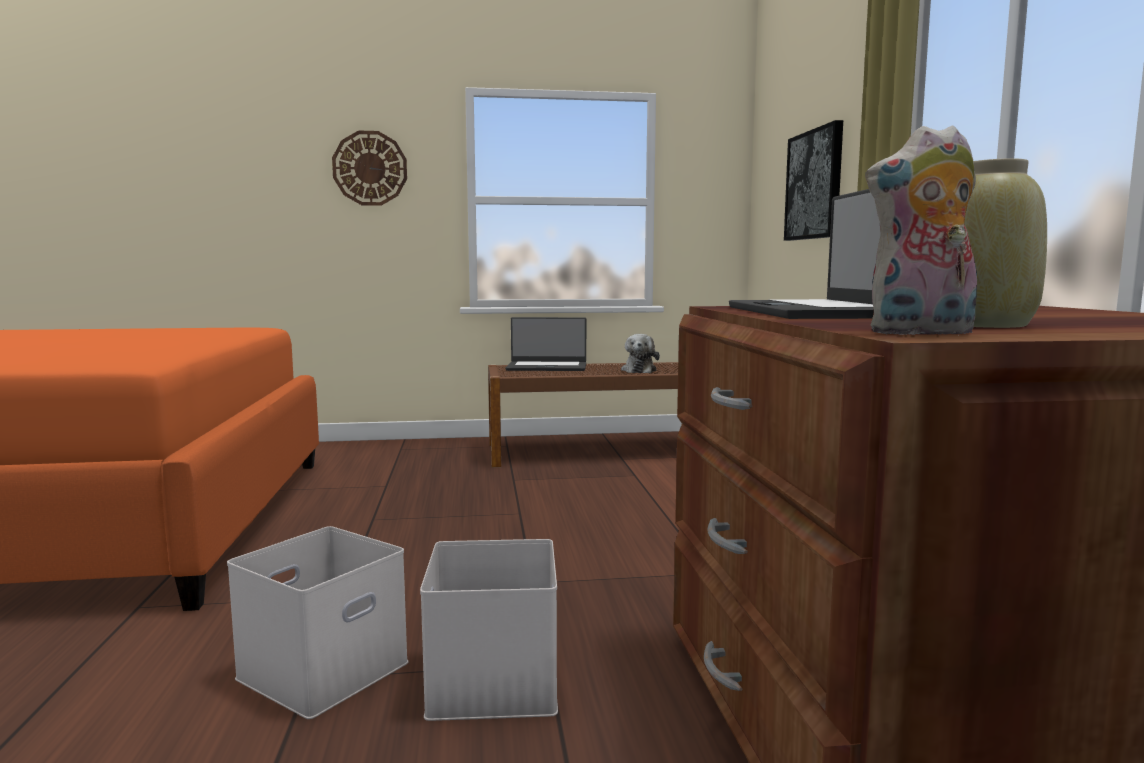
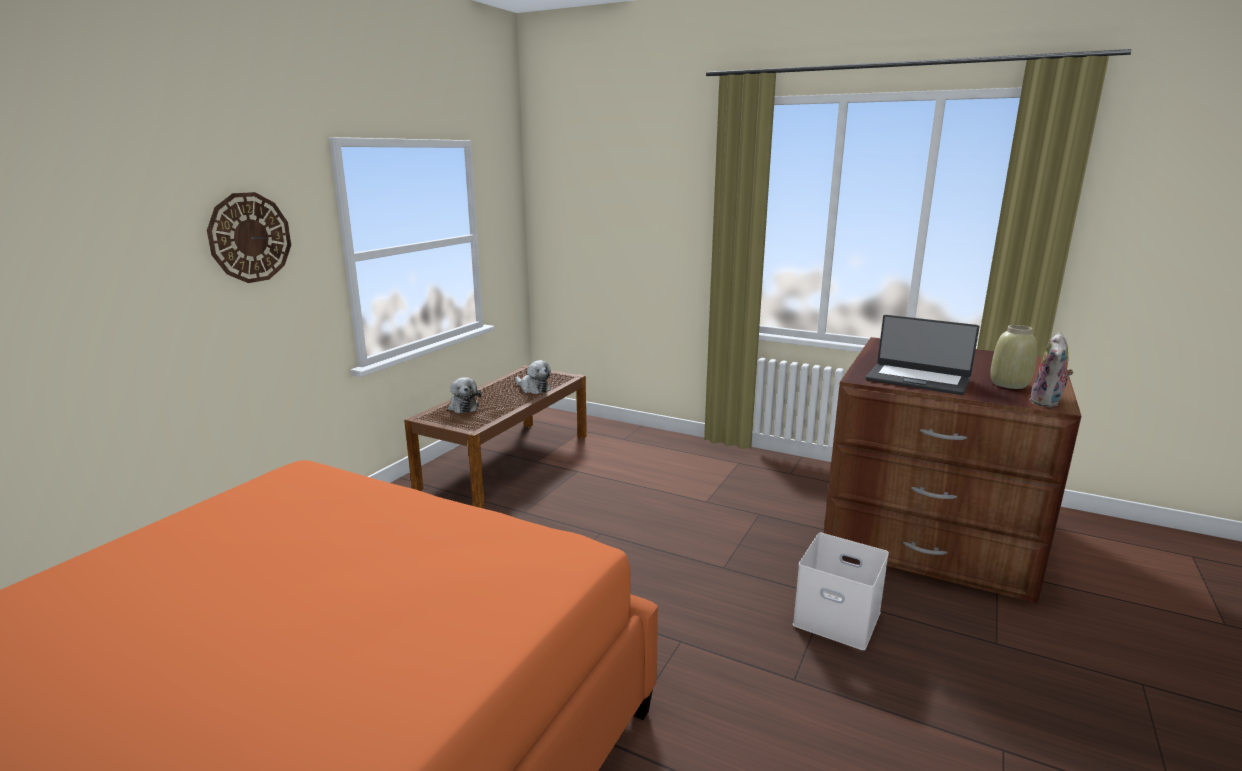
camera: 55 degrees left, 10 degrees up
white storage box [227,526,409,719] -> none
laptop [506,317,586,371] -> plush toy [448,377,481,413]
picture [784,120,843,241] -> none

